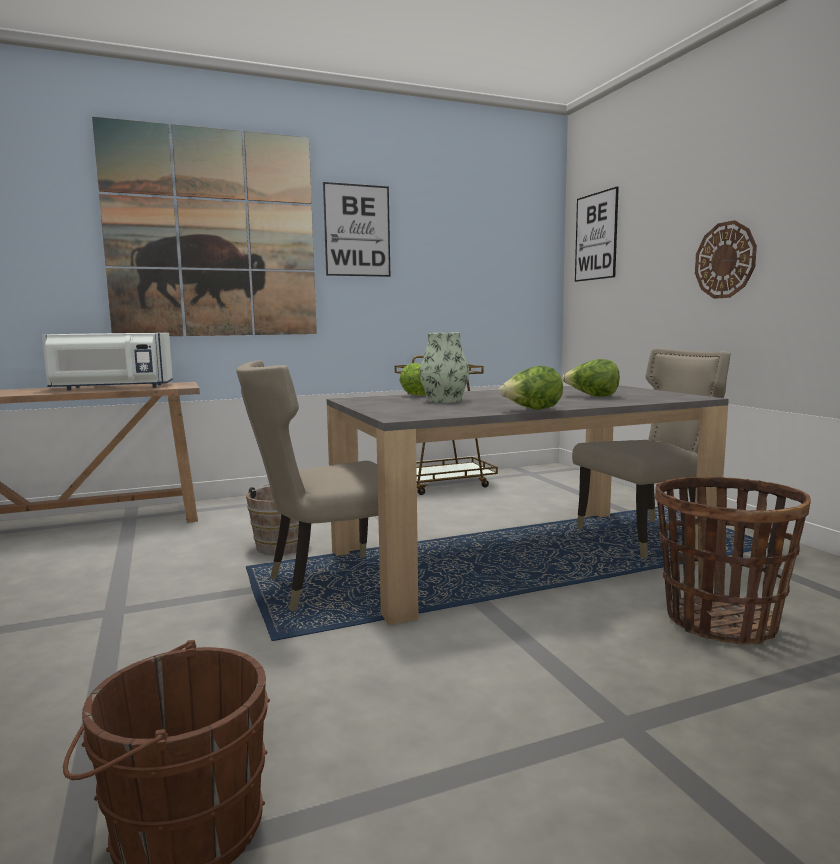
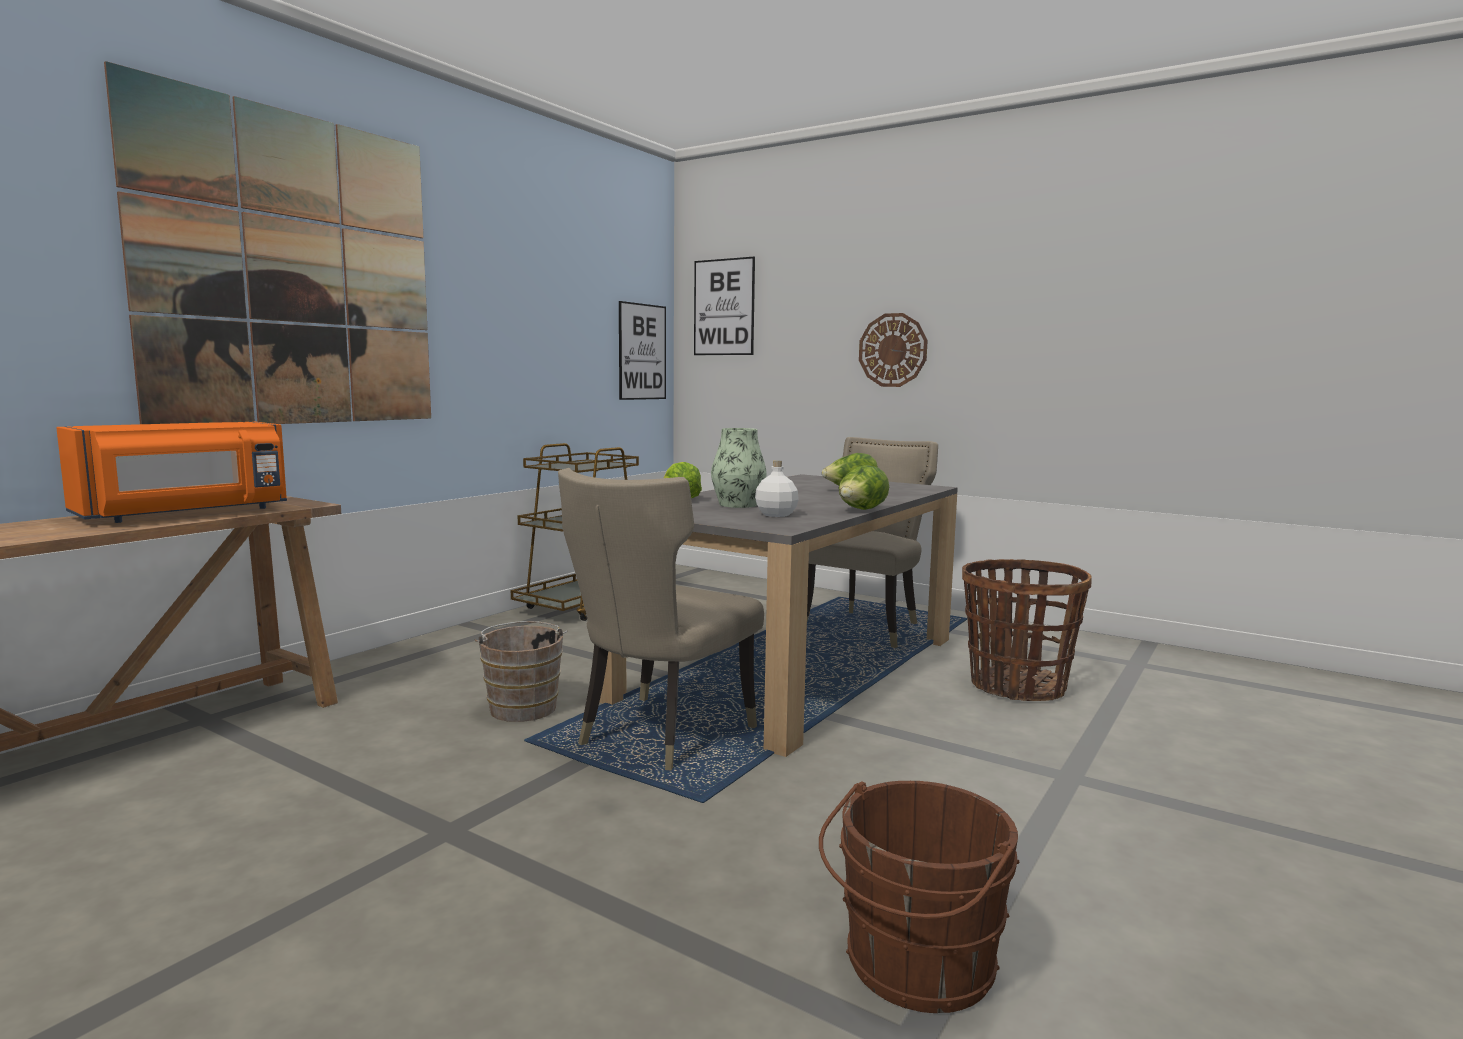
camera: 35 degrees left, 0 degrees up
white microwave [42,333,173,390] -> orange microwave [56,422,287,523]
picture [323,182,390,277] -> picture moved to [619,301,666,400]
none -> white bottle [755,461,799,517]

